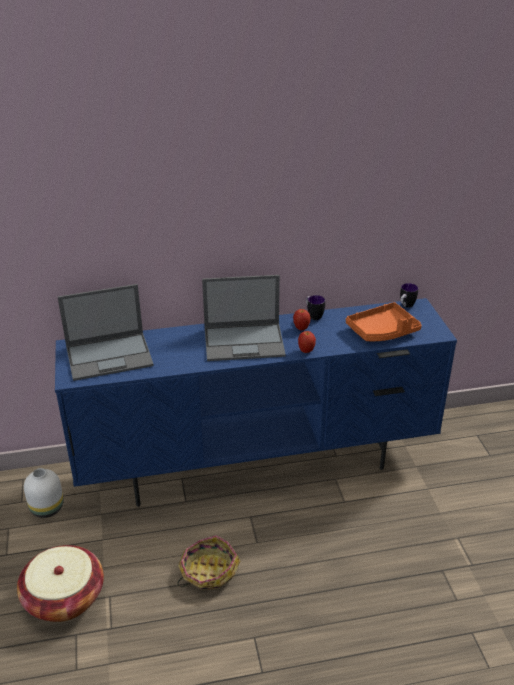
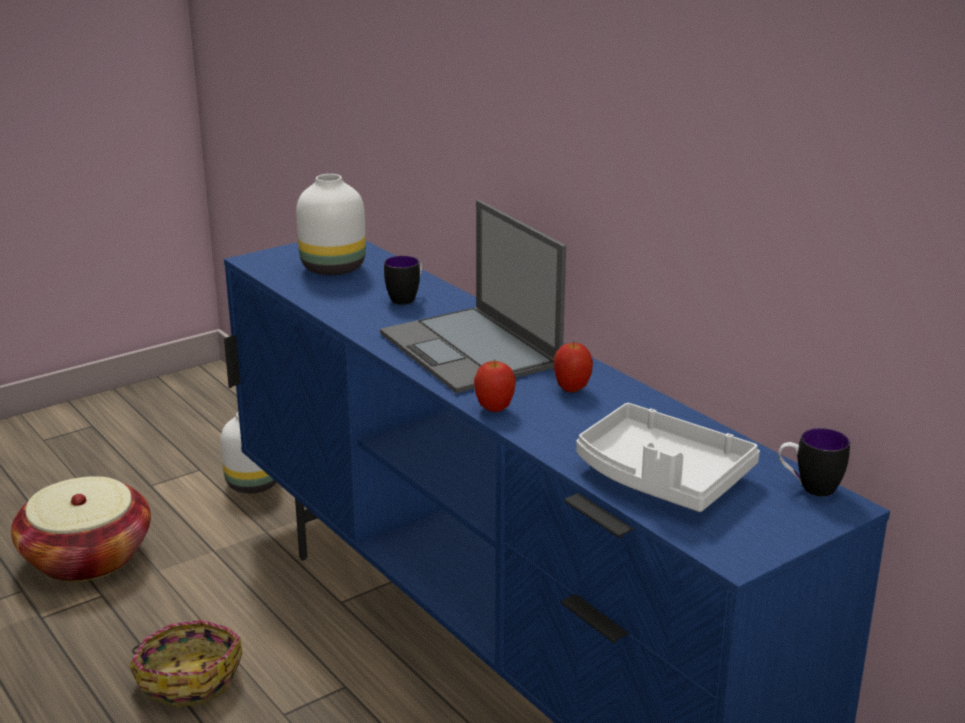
camera: 65 degrees right, 10 degrees down
laptop [58,284,154,381] -> white vase [296,174,366,275]
mug [306,295,325,320] -> mug moved to [384,256,422,305]
orange tray [346,302,422,341] -> grey tray [576,403,760,512]

